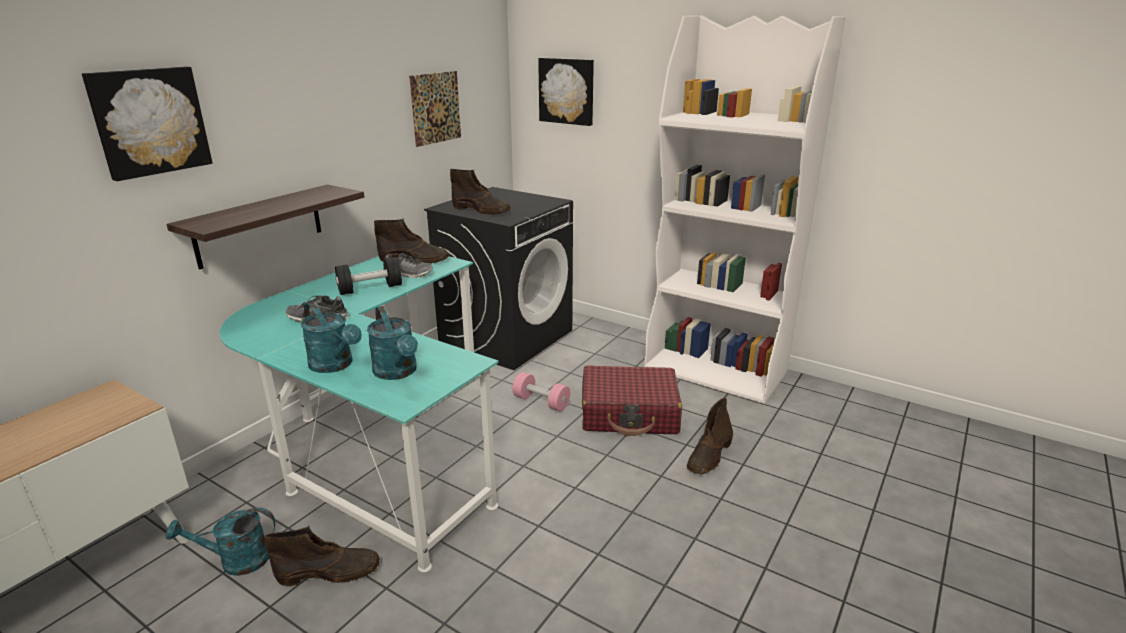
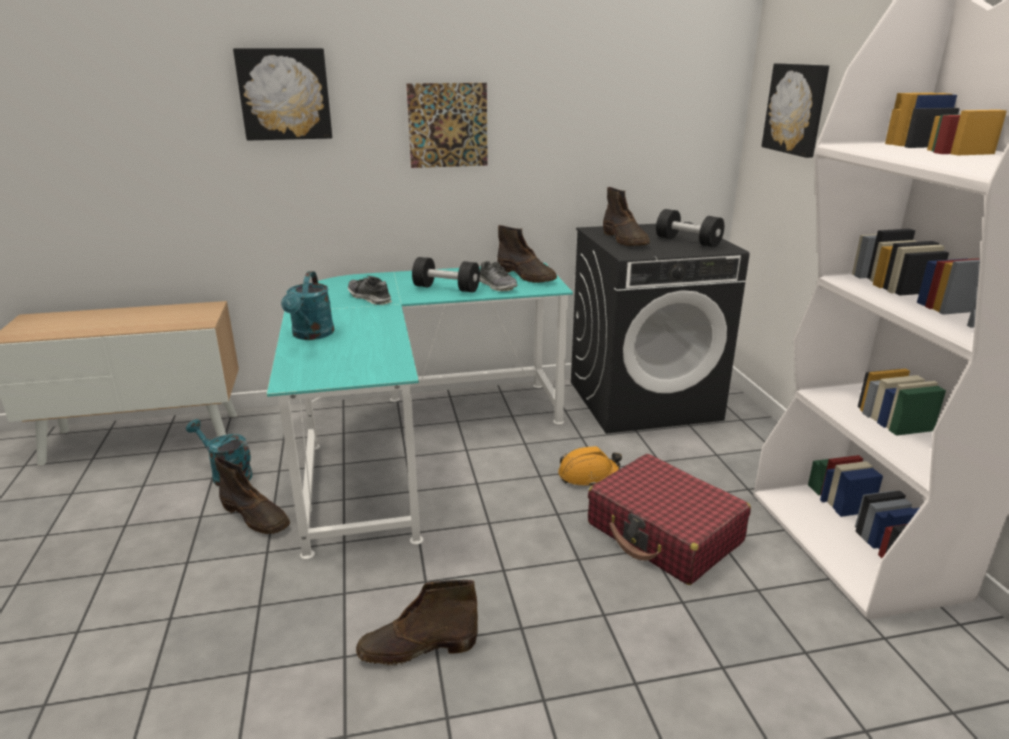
camera: 45 degrees right, 0 degrees up
shelf [166,184,364,270] -> none
turquoise watering can [367,306,418,380] -> none
picture [409,71,461,147] -> picture moved to [406,83,488,168]
pink dumbbell [512,372,570,411] -> orange hard hat [558,446,622,486]
brown boot [687,397,733,474] -> brown boot moved to [356,580,478,666]
none -> black dumbbell [656,209,724,247]

